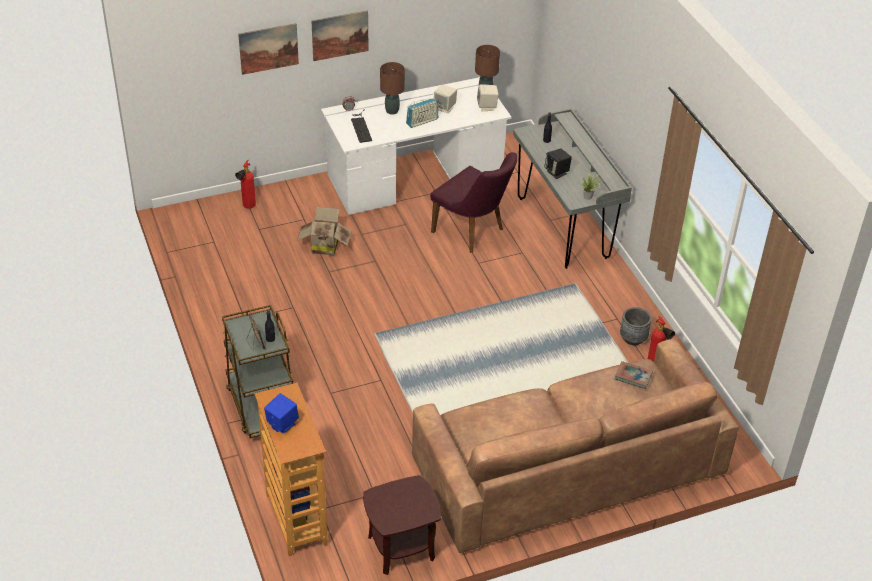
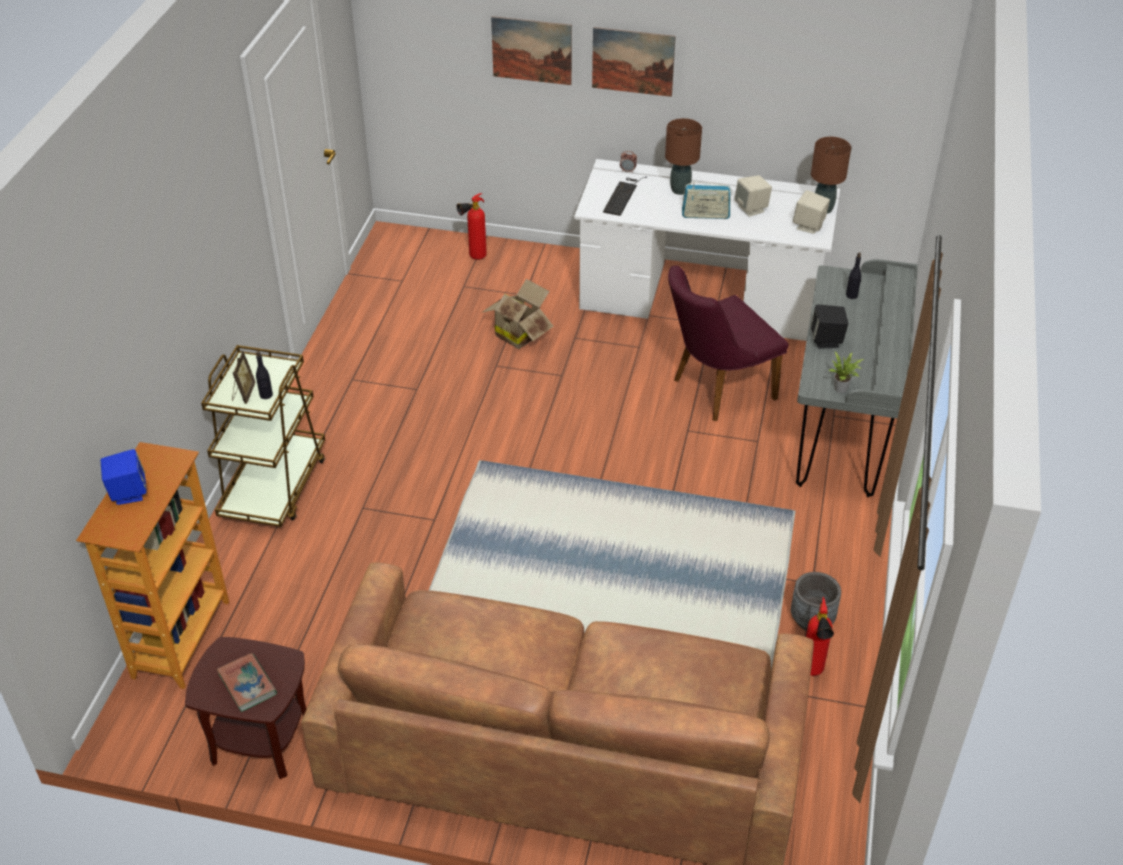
camera: 35 degrees right, 0 degrees up
purple chair [430,152,517,253] -> purple chair turned 75 degrees clockwise [668,266,788,421]
book [615,361,653,389] -> book moved to [217,653,277,712]

